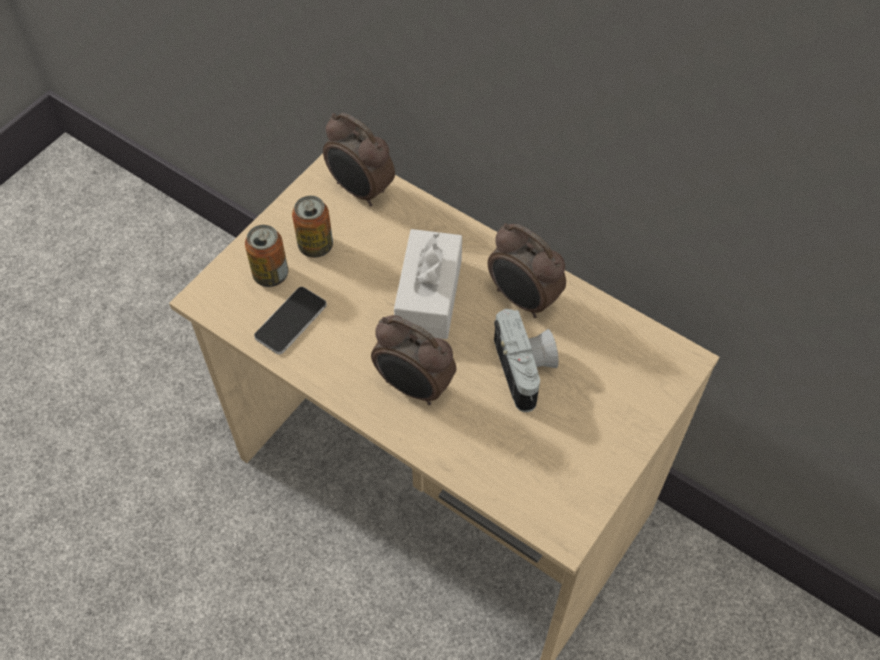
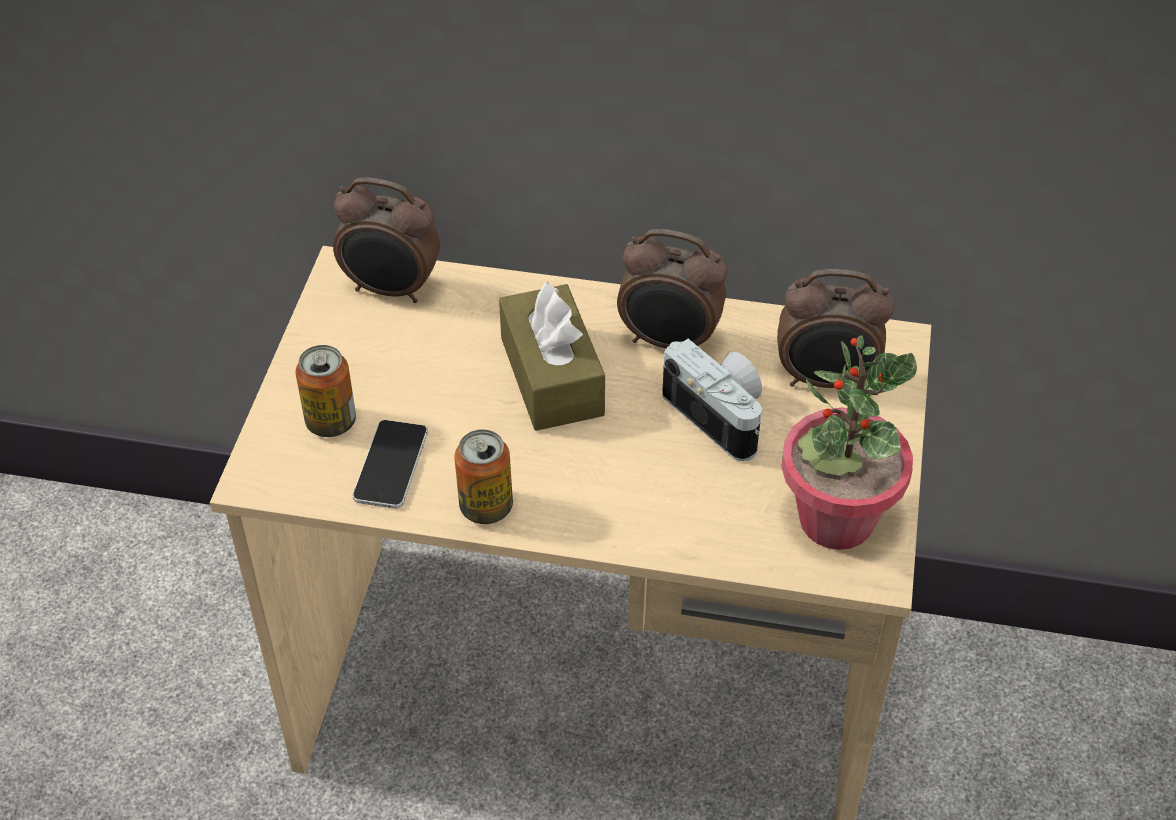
camera: 25 degrees left, 10 degrees down
can [292,196,333,258] -> can moved to [454,429,513,524]
alarm clock [371,315,456,405] -> alarm clock moved to [777,269,894,388]
white tissue box [394,229,462,339] -> brown tissue box [499,282,605,431]
none -> potted plant [781,335,917,550]

